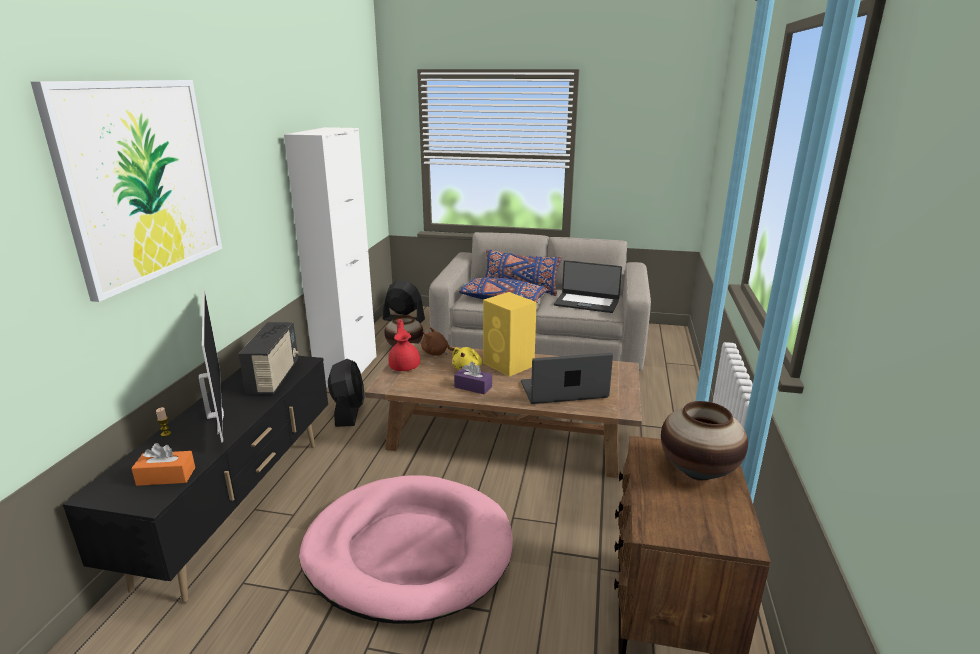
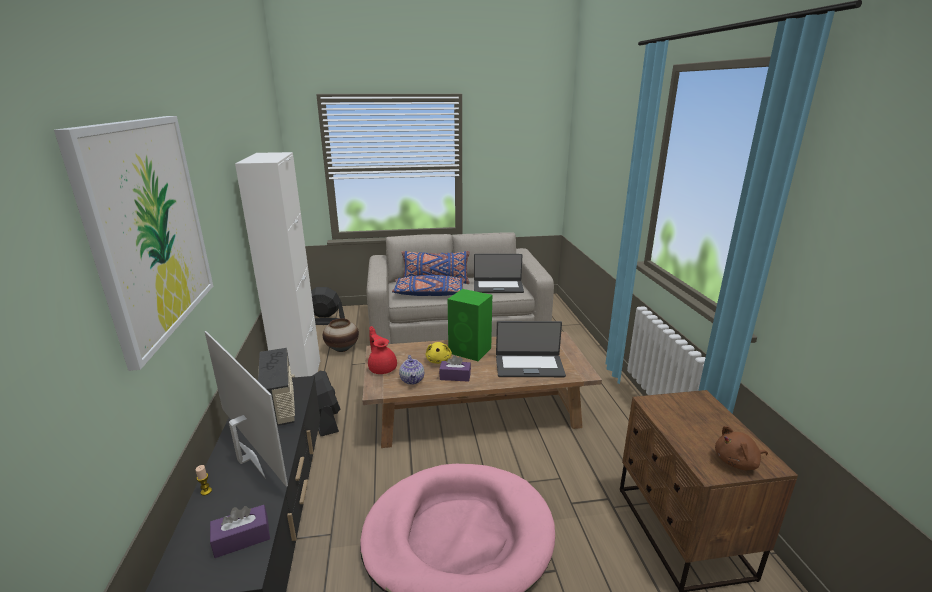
camera: 20 degrees left, 0 degrees up
orange tissue box [131,443,195,486] -> purple tissue box [210,505,270,558]
brown plush toy [421,327,455,356] -> brown plush toy moved to [715,426,768,470]
yellow speaker [483,292,537,377] -> green speaker [448,289,492,361]
laptop [521,353,613,404] -> laptop turned 150 degrees counterclockwise [496,321,566,377]
vase [661,401,748,481] -> none
none -> teapot [399,355,424,385]

